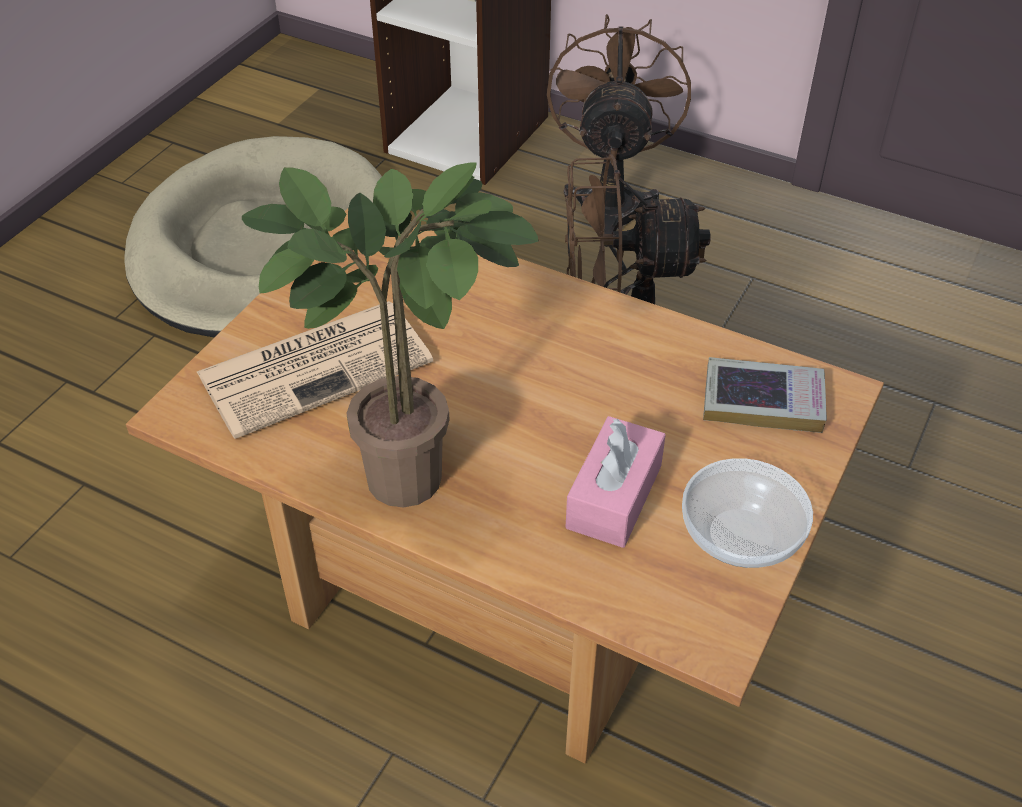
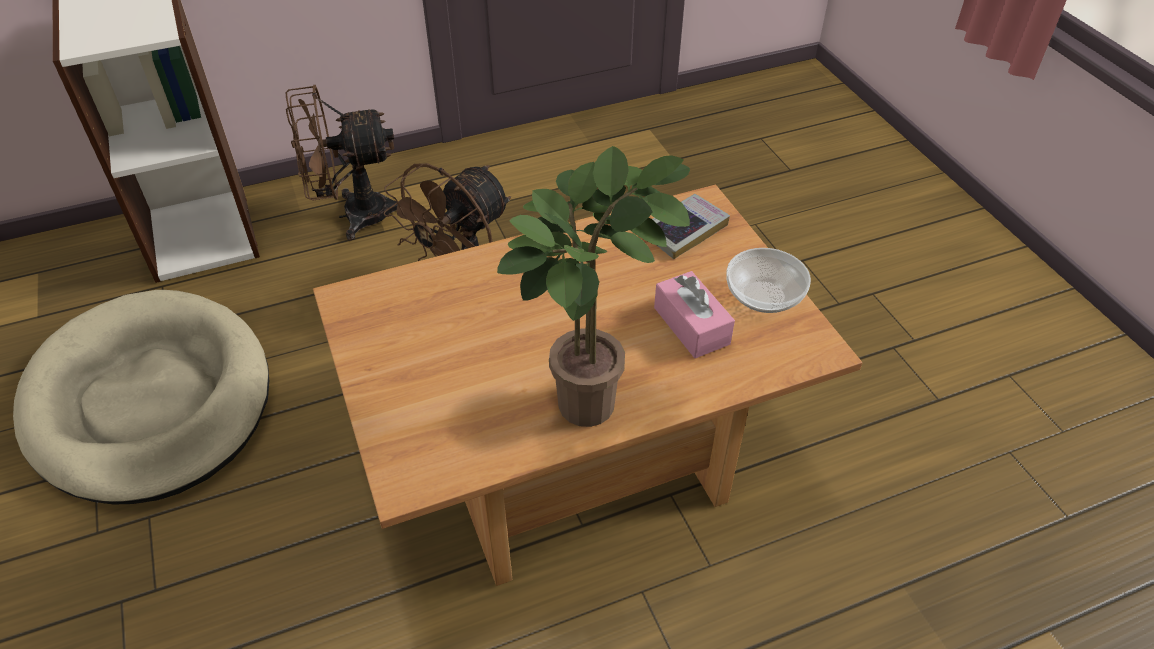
camera: 50 degrees left, 0 degrees up
newspaper [197,301,433,439] -> none
brown fan [547,14,691,247] -> brown fan turned 60 degrees counterclockwise [286,85,398,241]

